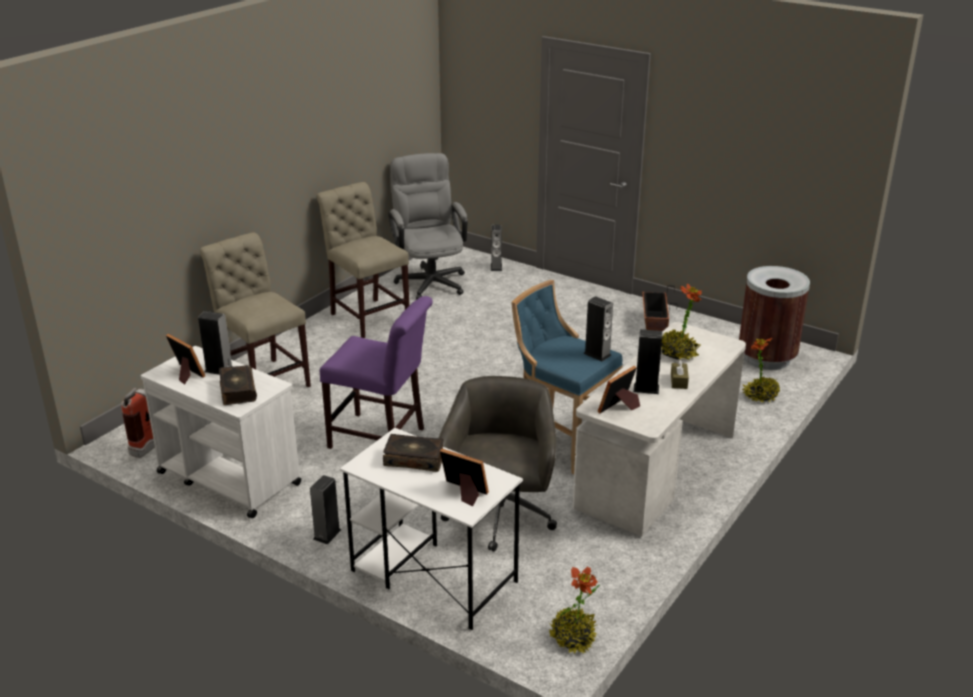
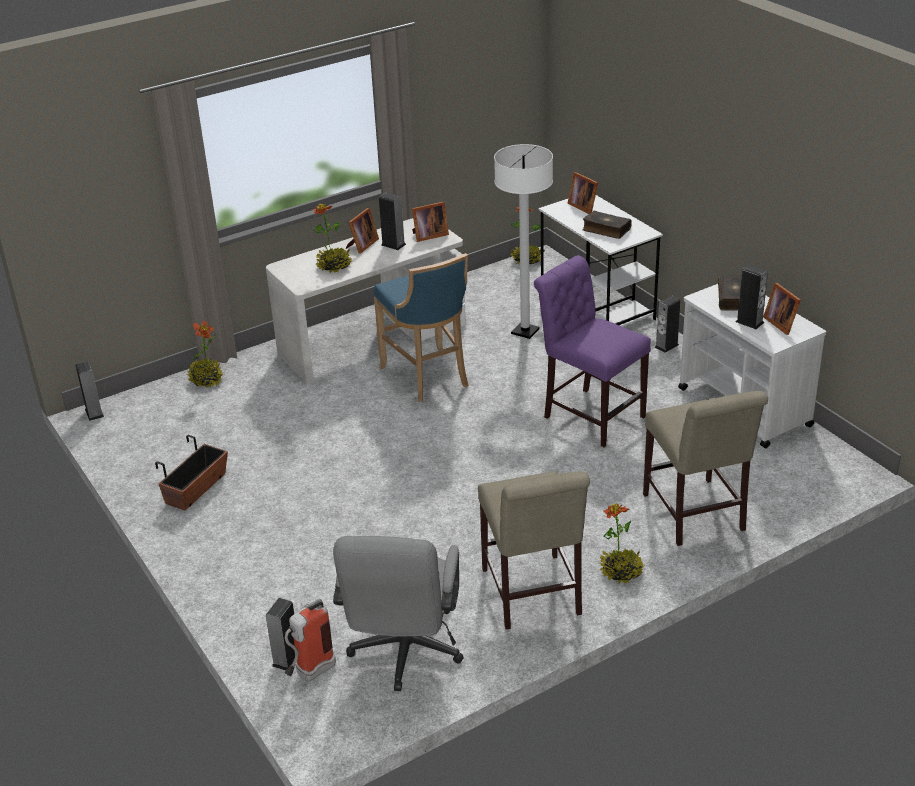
camera: 155 degrees left, 5 degrees up
fire extinguisher [121,388,155,458] -> fire extinguisher moved to [285,599,336,681]
grey office chair [439,376,557,552] -> white floor lamp [494,144,553,339]
speaker [583,296,613,361] -> speaker moved to [76,361,104,421]
brown tissue box [671,359,689,389] -> picture frame [346,208,379,253]
brown trash can [739,266,810,370] -> none
none -> potted plant [600,503,645,584]

